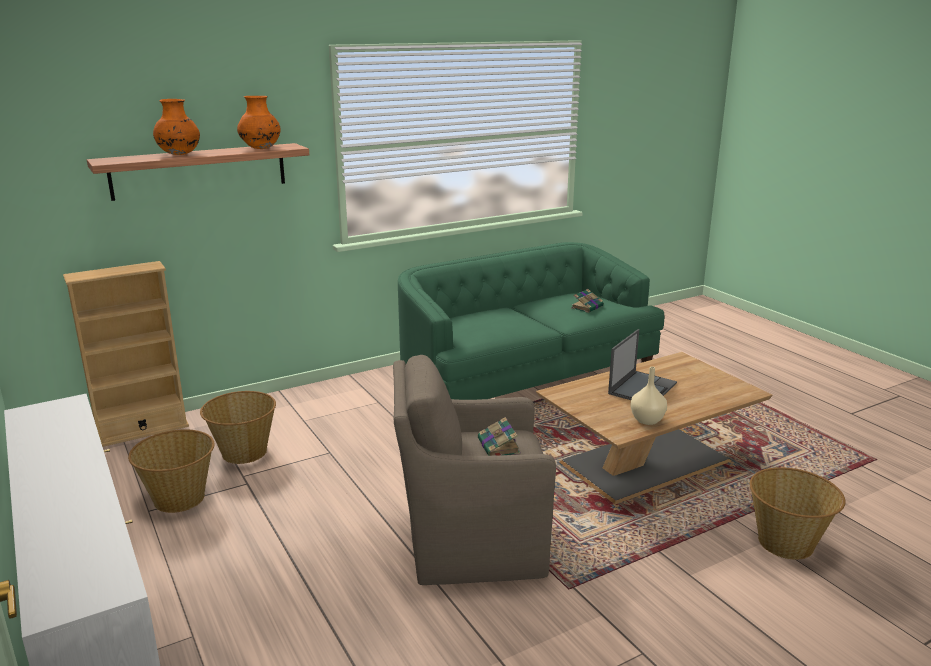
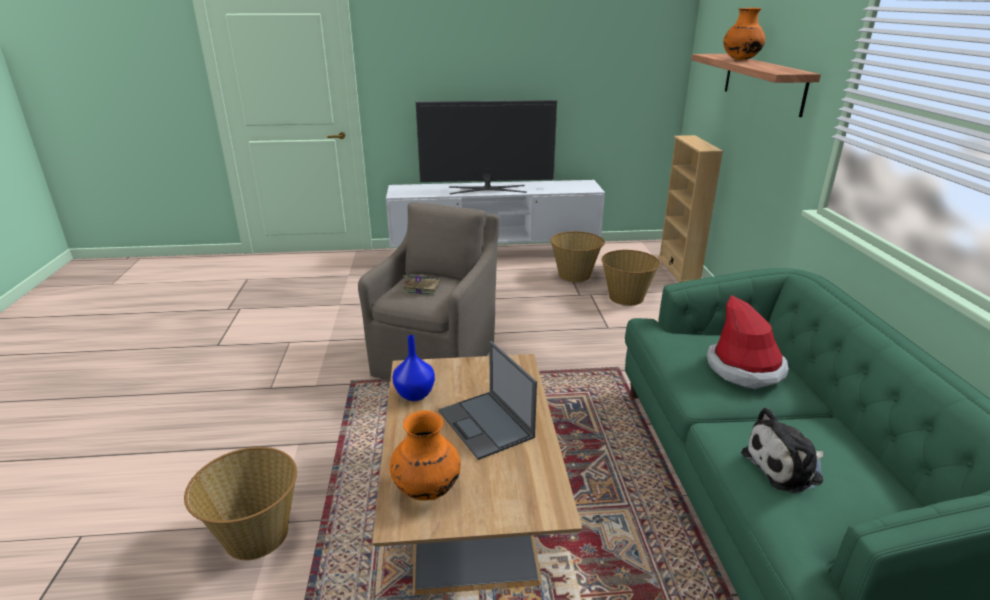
camera: 115 degrees right, 5 degrees up
orange vase [237,96,280,149] -> orange vase moved to [390,410,461,501]
book [571,289,604,313] -> plush toy [741,407,824,493]
beige vase [631,367,667,425] -> blue vase [393,335,435,401]
none -> television [416,100,557,194]
none -> hat [707,295,789,389]

